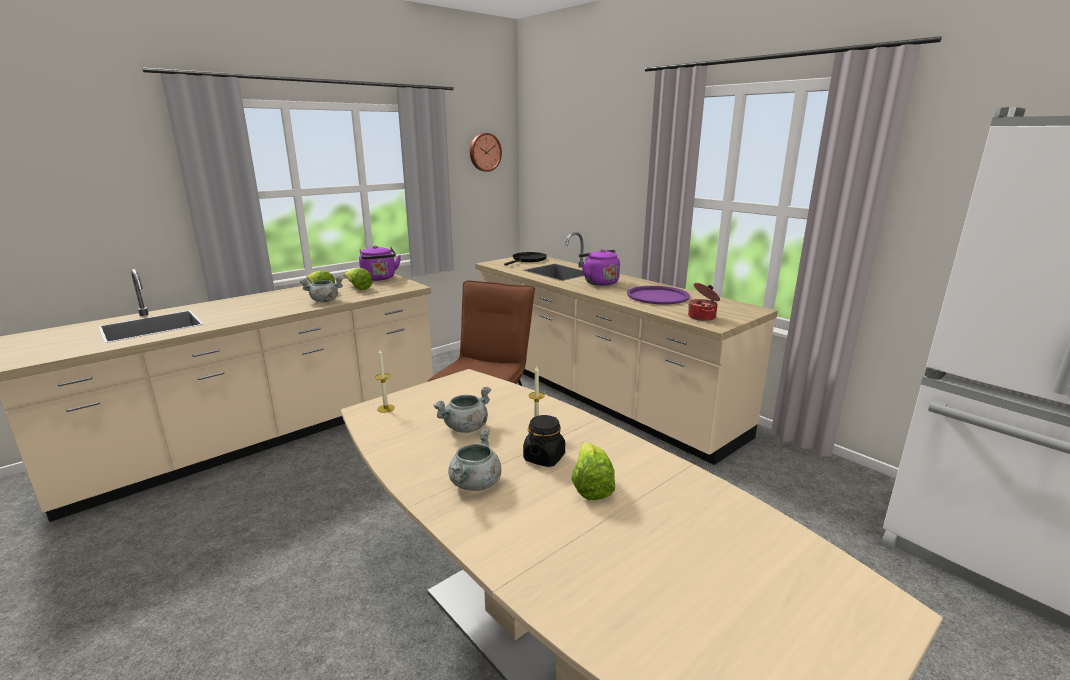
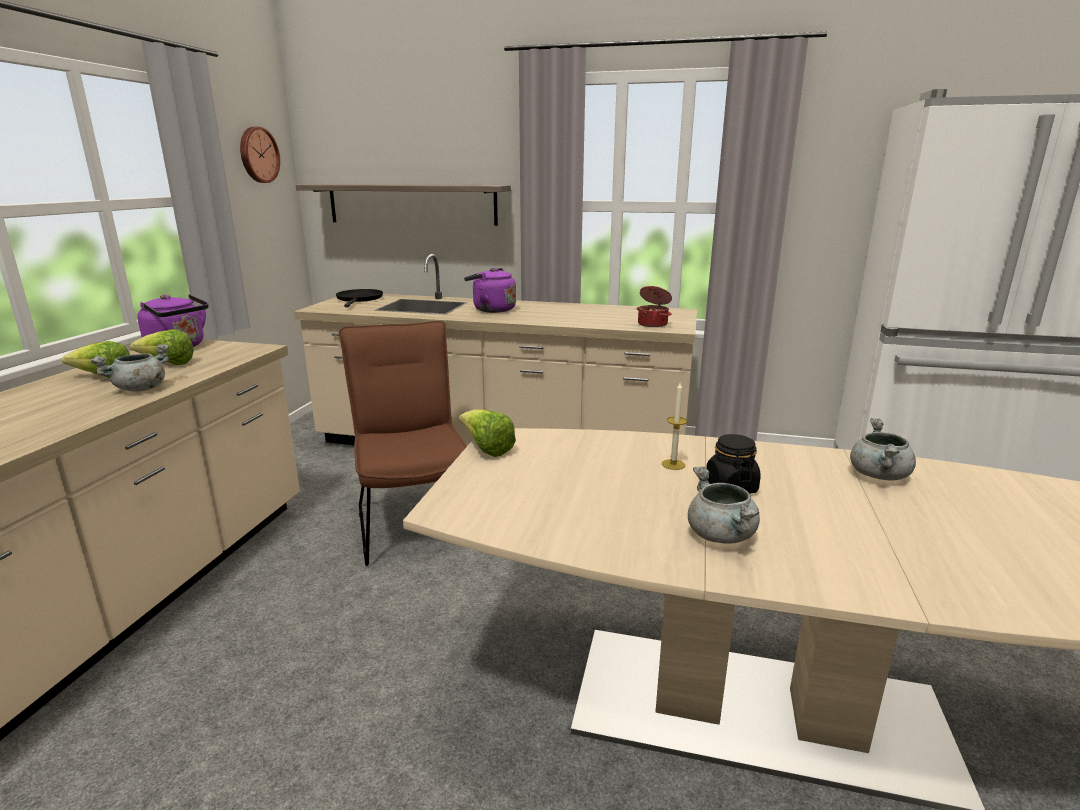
camera: 35 degrees left, 0 degrees up
candle [375,349,395,413] -> none
grey cooking pot [433,386,491,433] -> grey cooking pot moved to [850,418,916,481]
lettuce [571,442,615,500] -> lettuce moved to [459,409,516,457]
purple tray [627,286,690,304] -> none
none -> shelf [295,184,511,226]

